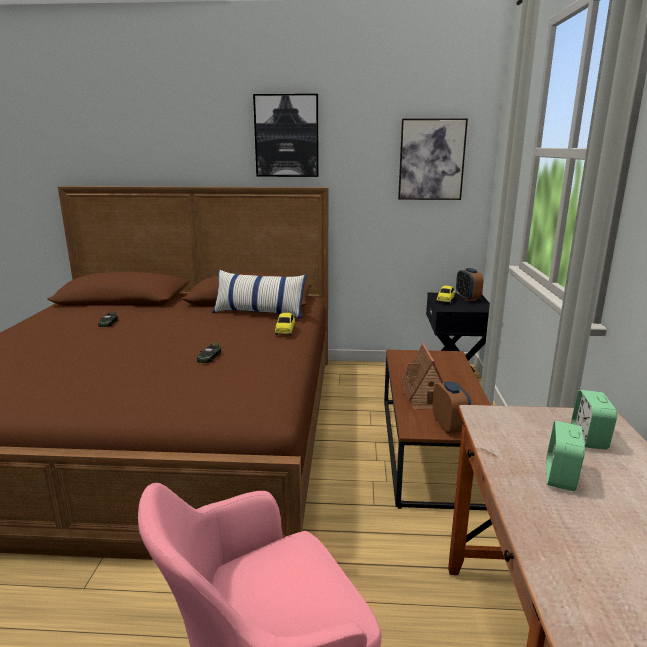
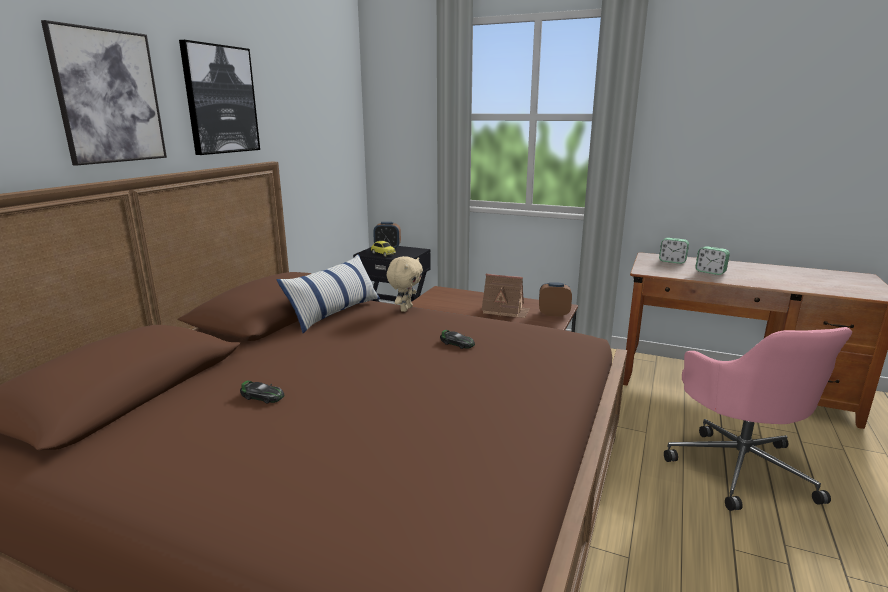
camera: 70 degrees left, 0 degrees up
toy car [275,313,295,335] -> beige plush toy [386,256,423,312]
picture [398,118,468,200] -> picture moved to [41,20,167,166]

